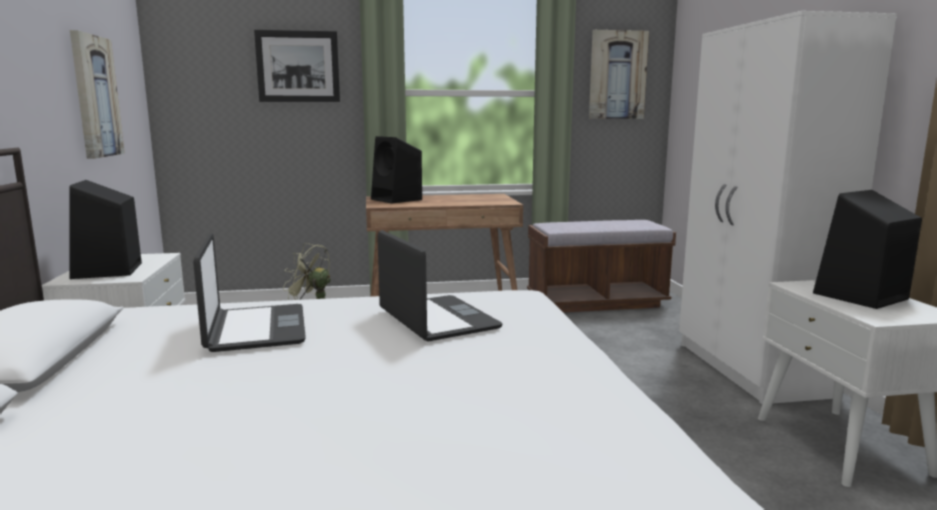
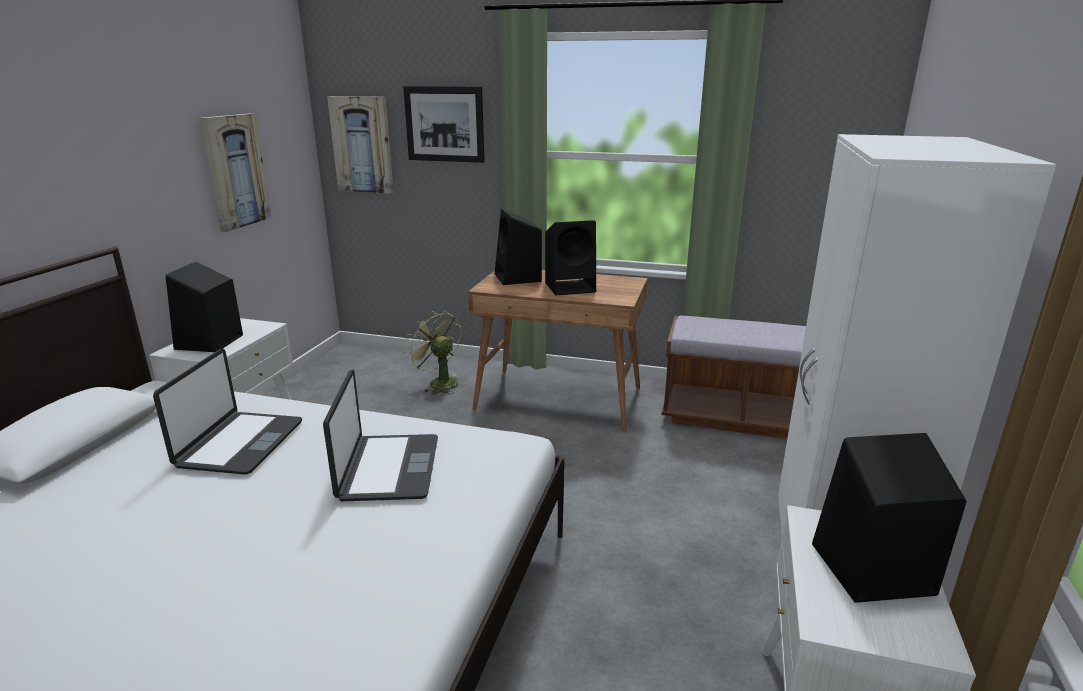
camera: 25 degrees right, 10 degrees up
picture [589,30,649,119] -> picture moved to [327,96,394,194]
none -> black speaker [545,220,596,295]

